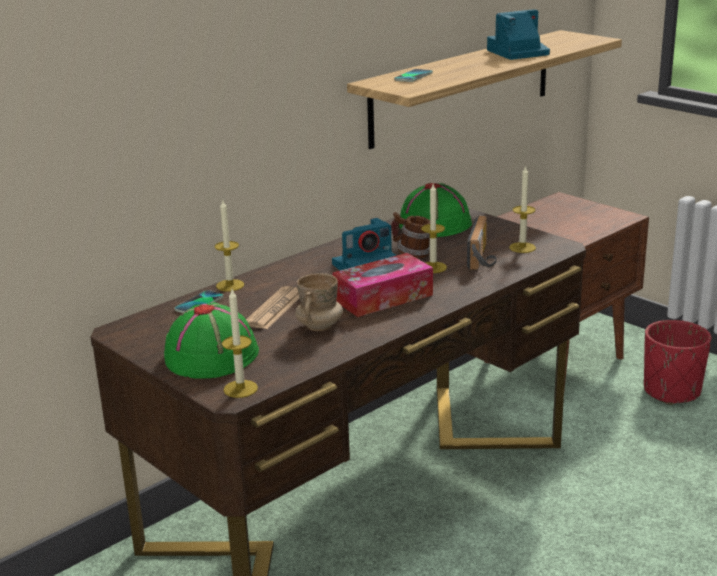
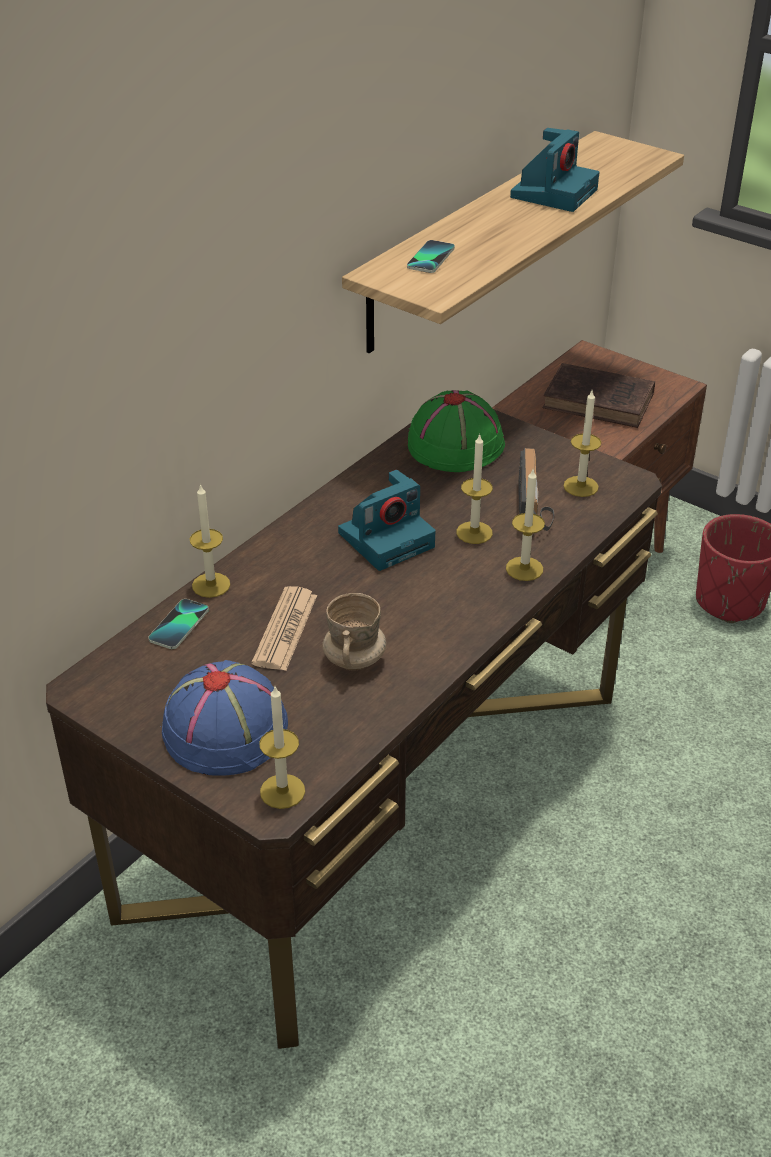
camera: 10 degrees left, 15 degrees up
green hat [164,302,259,378] -> blue hat [161,660,288,776]
tissue box [332,253,433,317] -> none
mug [391,212,430,258] -> none
camera [487,9,550,60] -> camera turned 150 degrees clockwise [510,128,599,212]
none -> candle [506,469,545,581]
none -> brown book [543,363,655,428]

